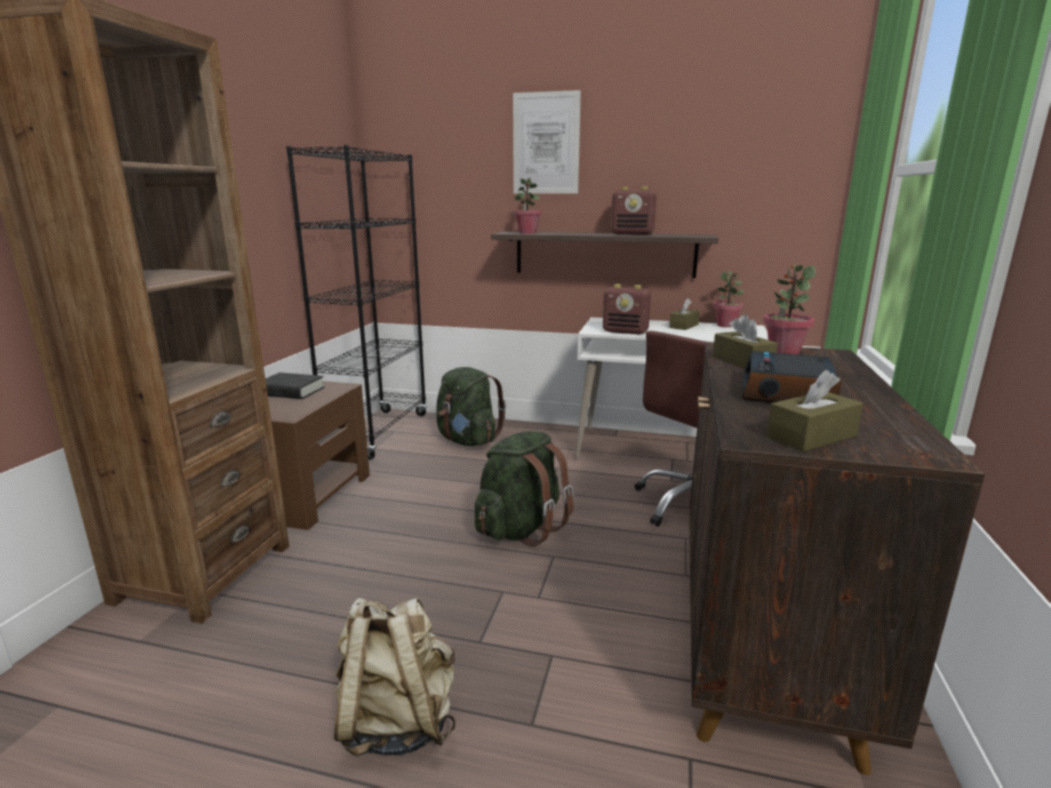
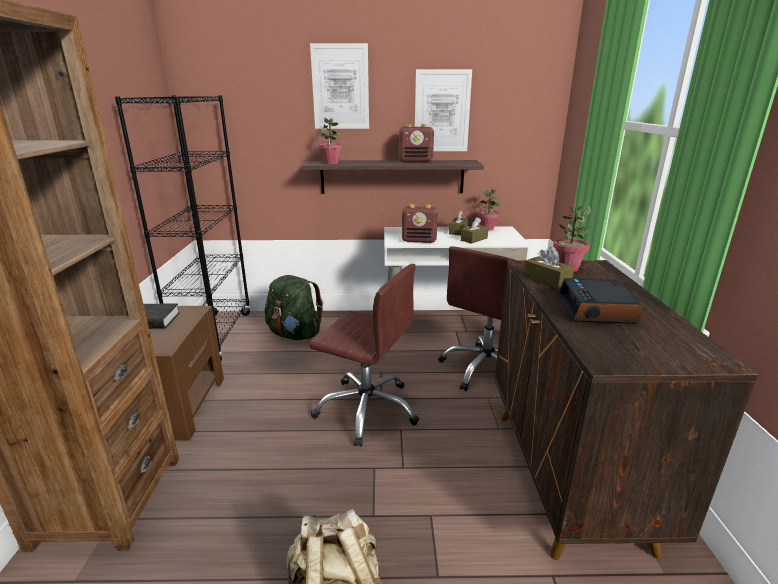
camera: 15 degrees left, 5 degrees up
green backpack [475,431,574,546] -> brown office chair [310,264,419,447]
brown tissue box [767,370,863,452] -> brown tissue box moved to [461,218,489,244]
none -> picture [415,69,472,151]

